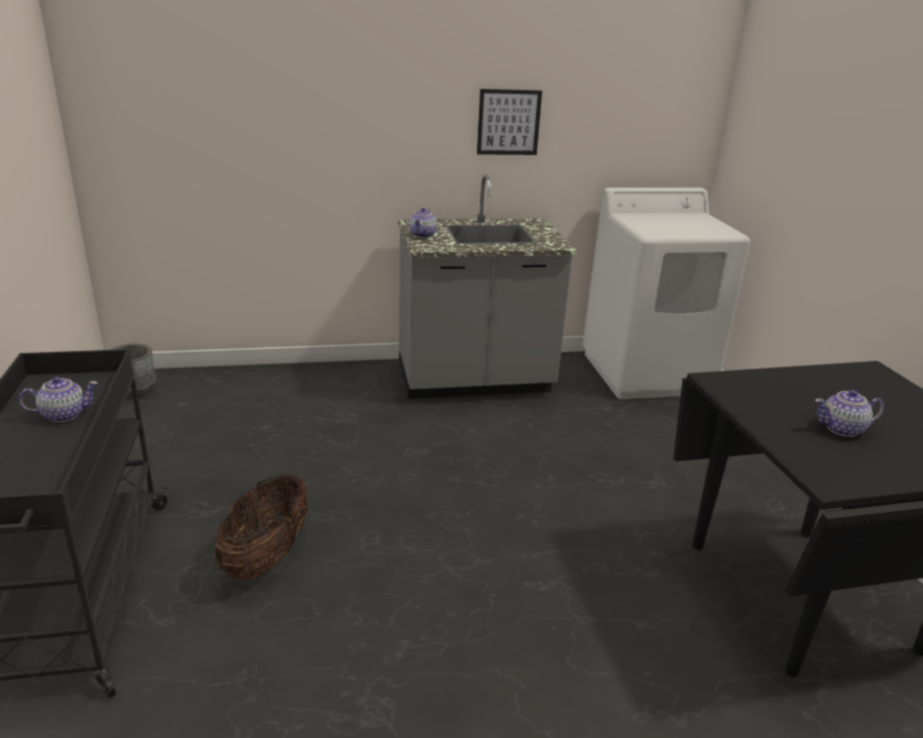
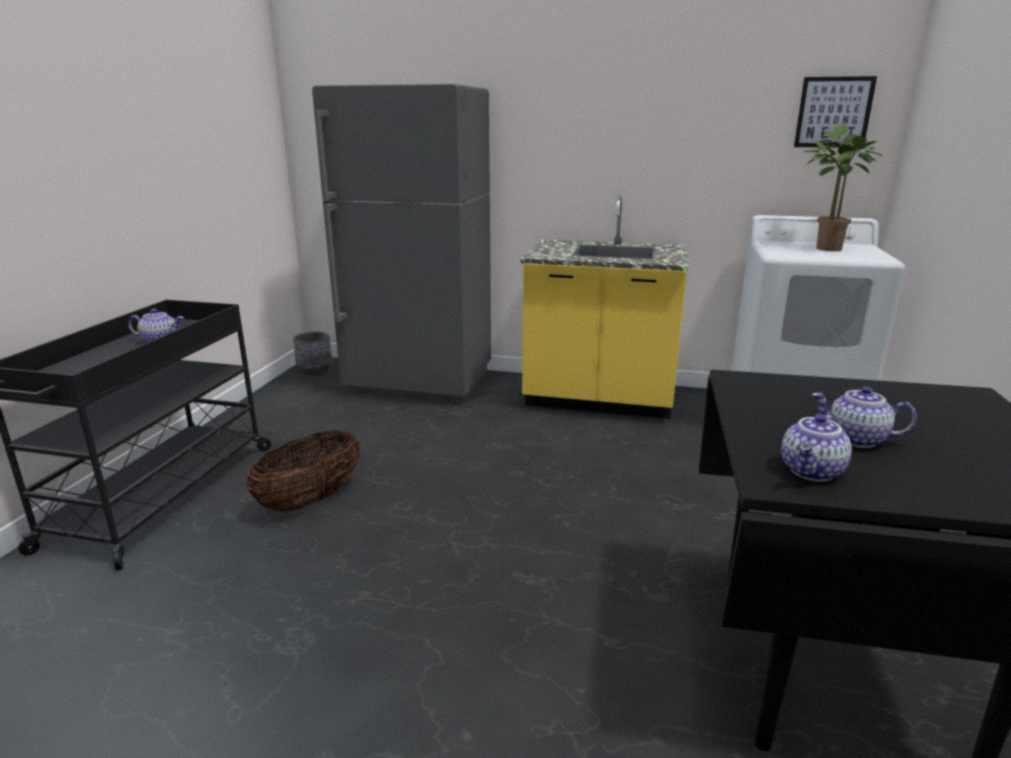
camera: 25 degrees right, 5 degrees down
grey counter [398,175,577,399] -> yellow counter [521,196,689,419]
teapot [409,208,437,238] -> teapot moved to [781,412,852,482]
picture [477,89,542,155] -> picture moved to [794,76,877,148]
none -> grey fridge [312,84,491,399]
none -> potted plant [805,125,884,251]

